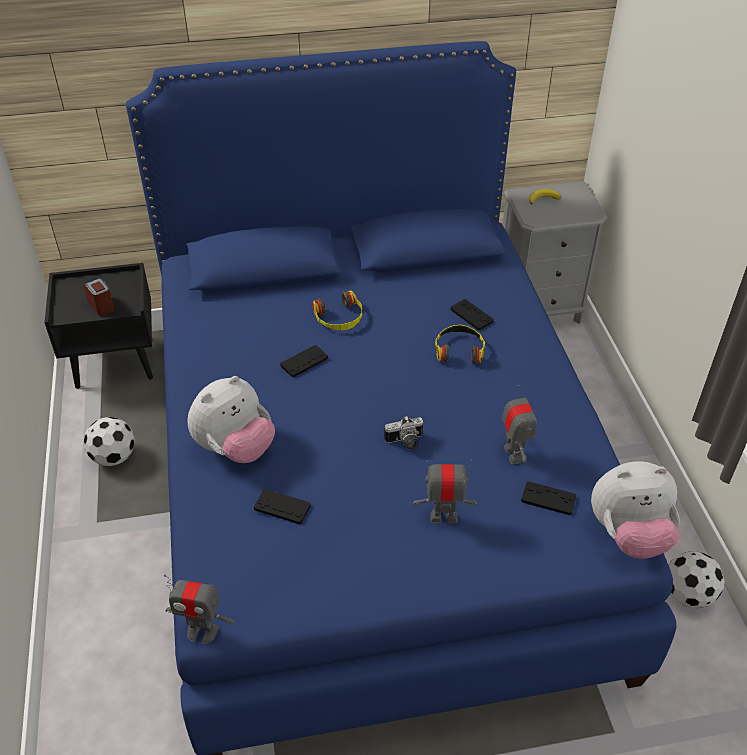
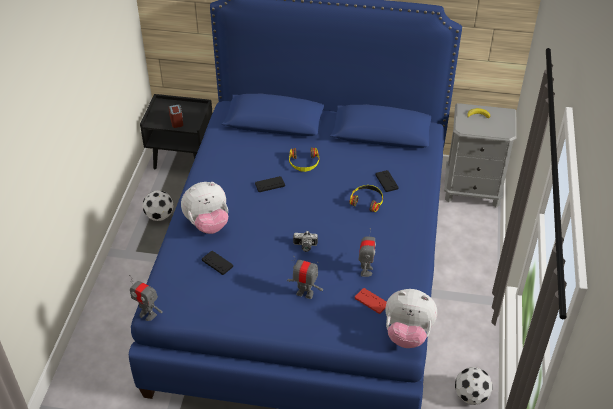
camera: 20 degrees right, 0 degrees up
black game controller [521,481,577,515] -> red game controller [355,288,387,314]

